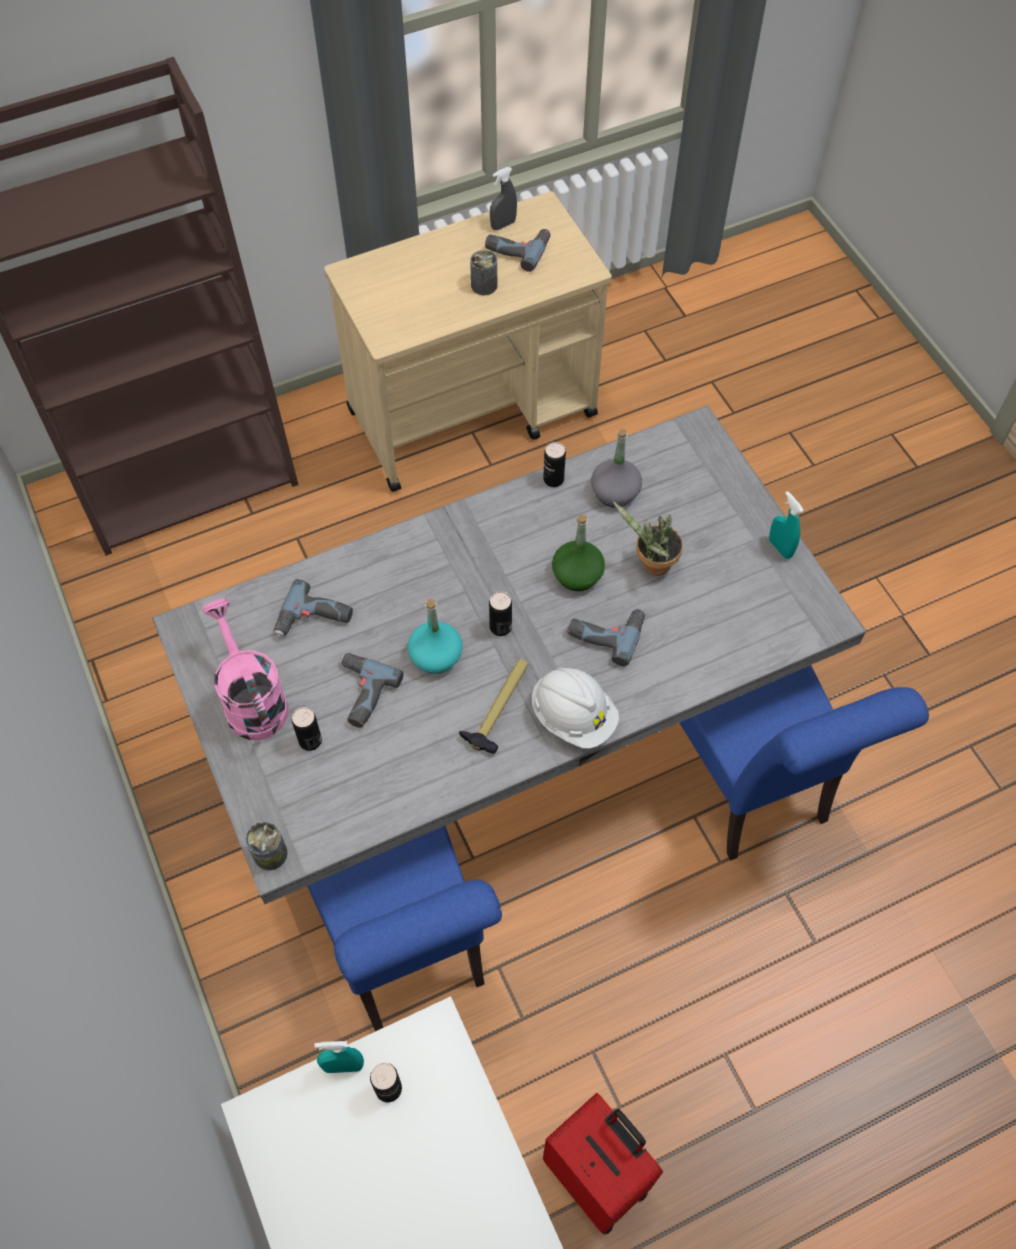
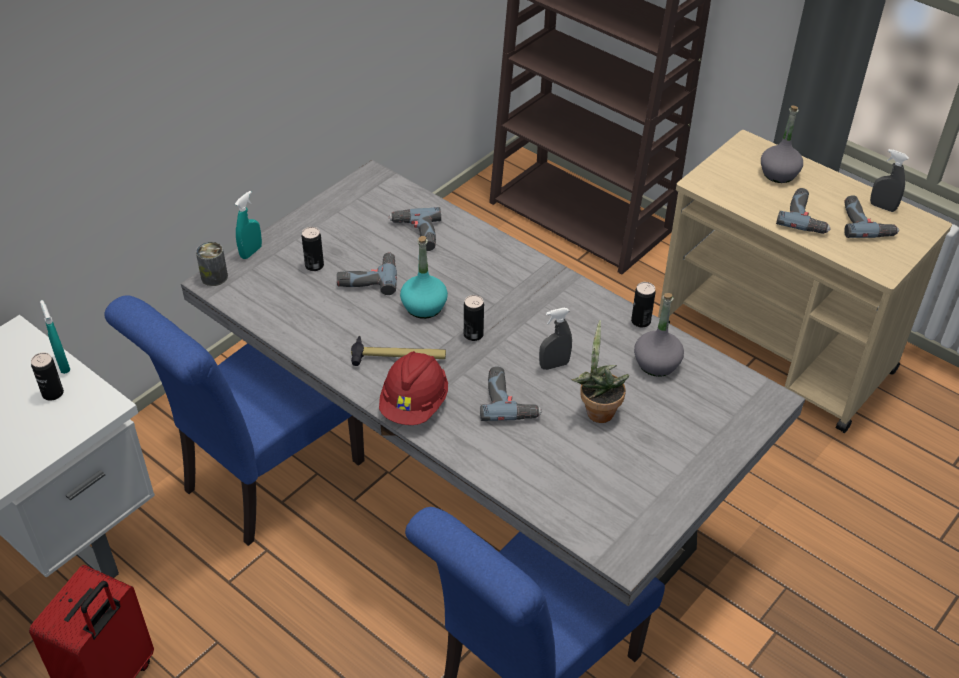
camera: 65 degrees right, 15 degrees down
pink watering can [202,598,288,740] -> none
can [470,250,497,296] -> power drill [776,188,830,234]
white hard hat [532,668,619,748] -> red hard hat [379,351,448,425]
green bottle [552,514,605,591] -> grey spray bottle [539,308,572,370]
turquoise spray bottle [769,491,804,559] -> turquoise spray bottle moved to [235,191,262,259]
none -> grey bottle [761,105,803,183]

